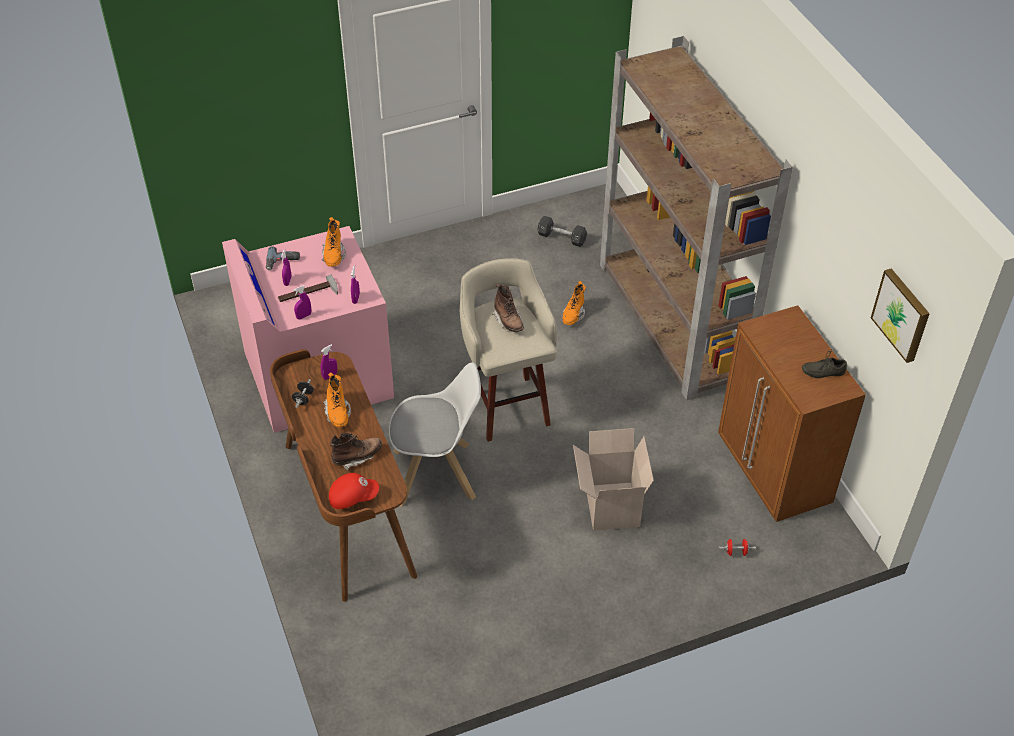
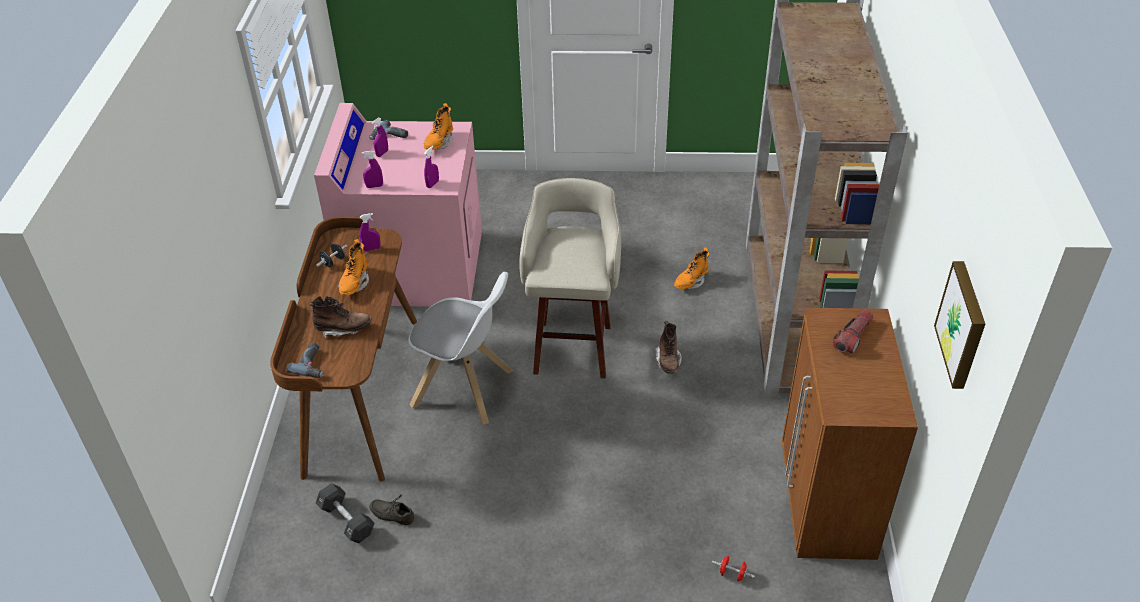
camera: 25 degrees right, 5 degrees down
hammer [278,275,338,302] -> none
red cap [329,473,379,509] -> power drill [286,343,323,378]
brown boot [492,283,524,332] -> brown boot moved to [655,321,682,374]
black dumbbell [537,216,587,247] -> black dumbbell moved to [316,483,375,543]
cardboard box [573,428,654,531] -> none
grey shoe [802,350,847,378] -> grey shoe moved to [369,495,414,525]
none -> flashlight [833,310,873,354]

